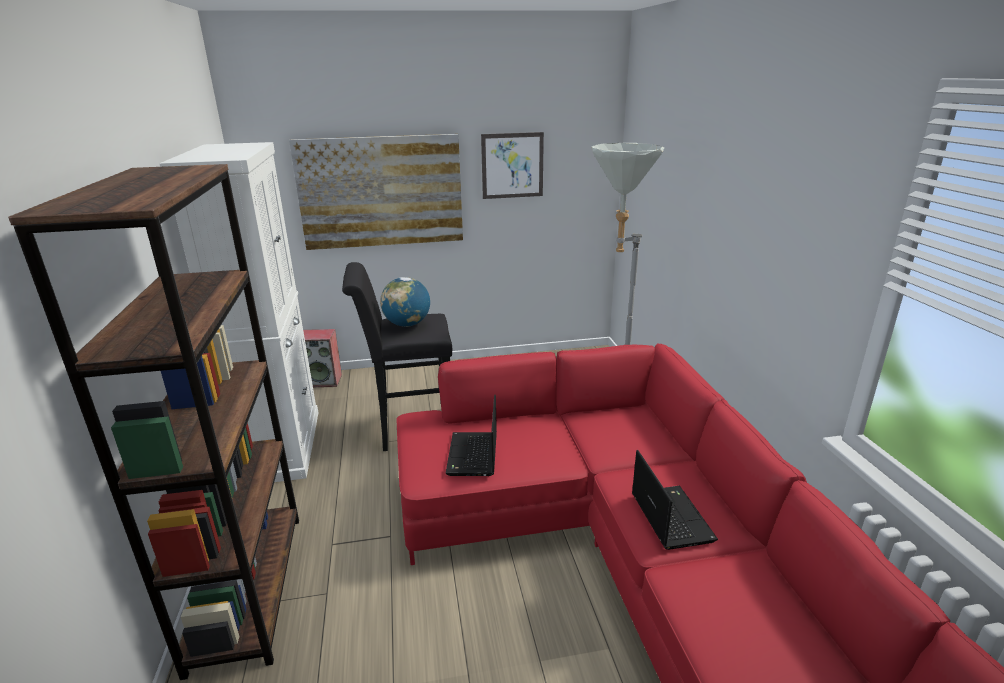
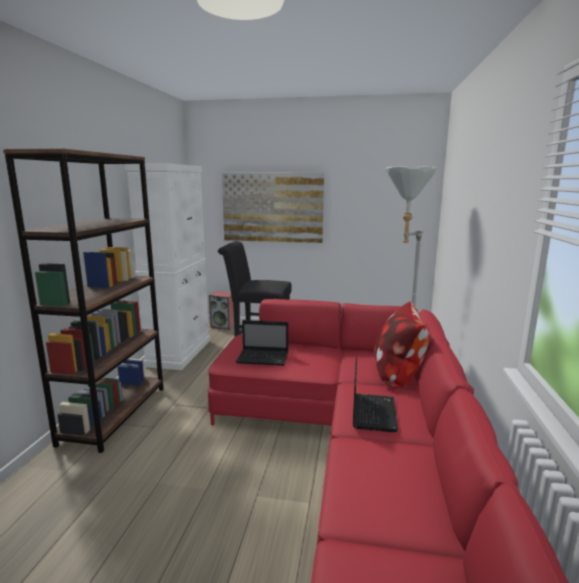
camera: 20 degrees right, 10 degrees down
globe [380,277,430,327] -> none
laptop [446,395,497,476] -> laptop turned 105 degrees counterclockwise [236,320,288,366]
picture [481,132,544,199] -> none
none -> pillow [374,301,429,389]

